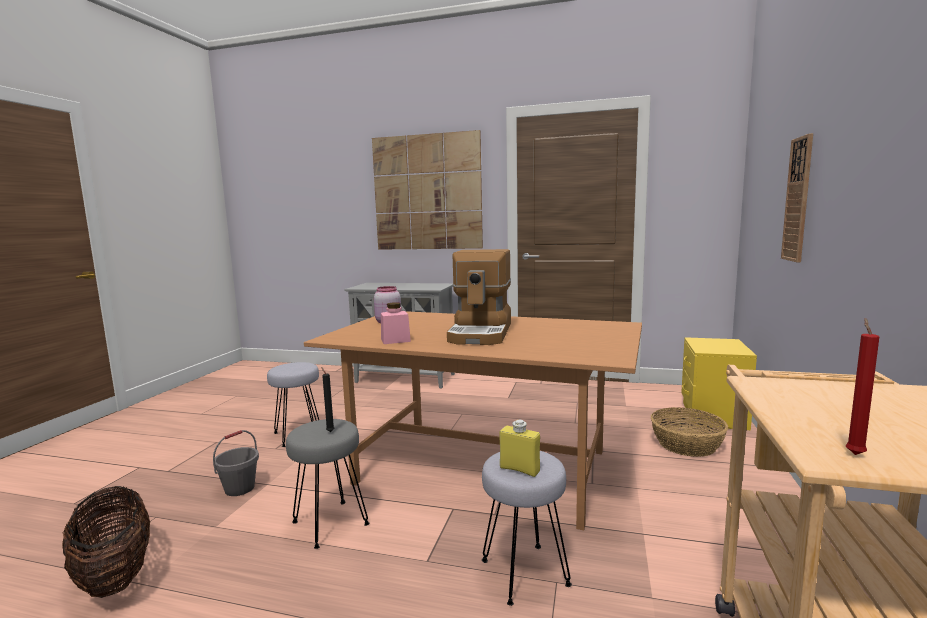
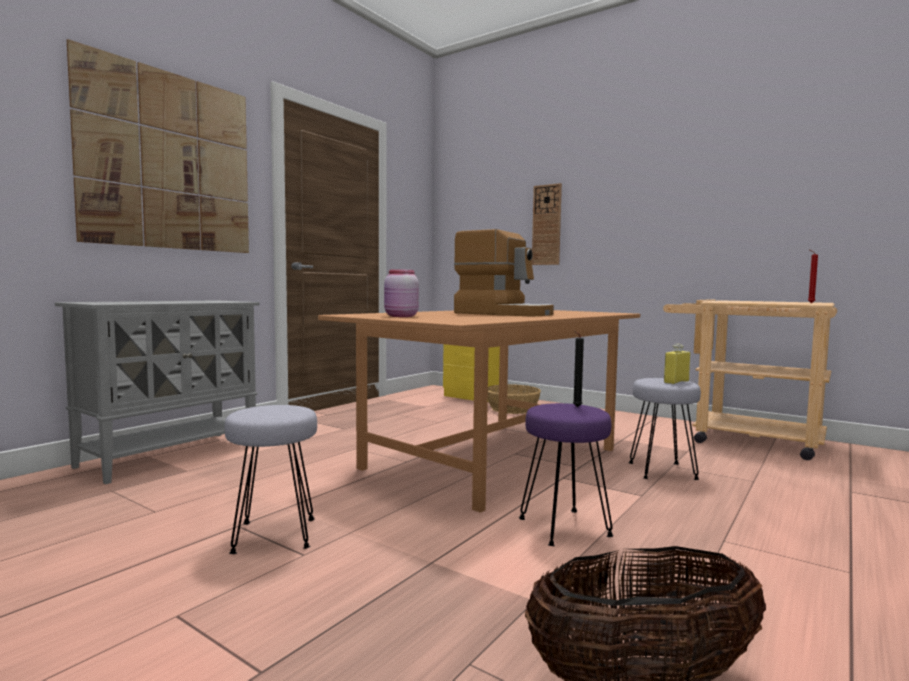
camera: 70 degrees left, 5 degrees down
grey bucket [213,430,259,496] -> none
grey stool [286,419,370,549] -> purple stool [519,403,614,546]
pink jar [381,302,411,344] -> none

